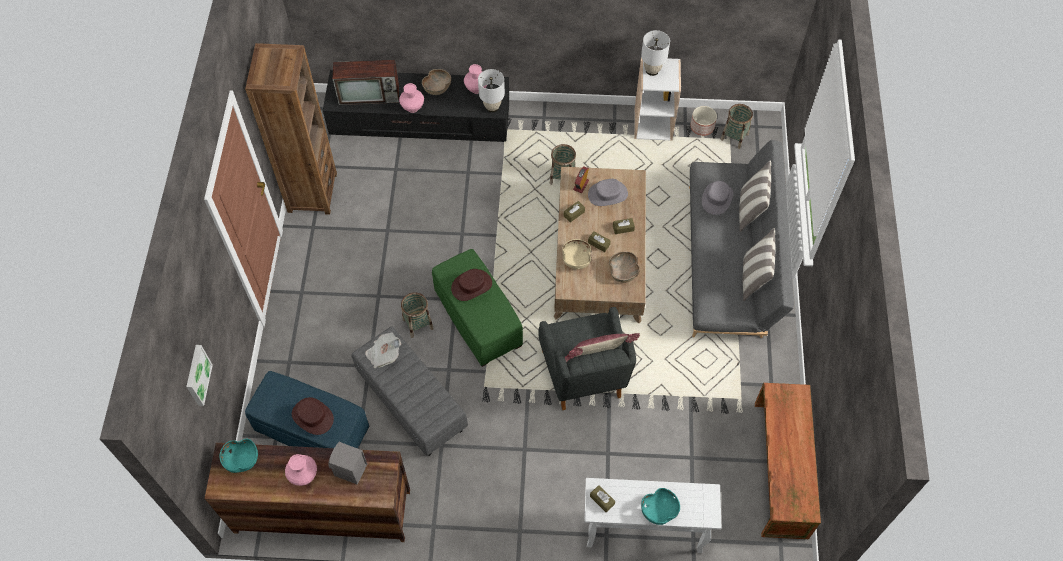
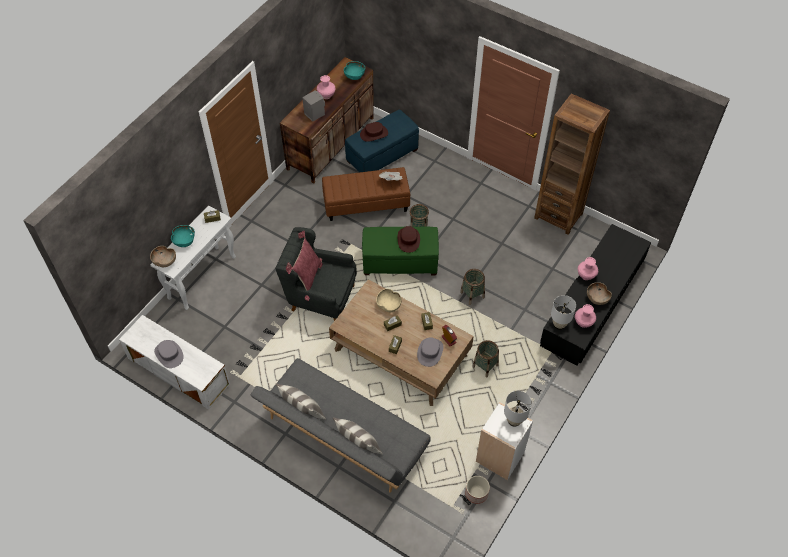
camera: 120 degrees right, 5 degrees down
picture [186,345,213,406] -> none
television [333,60,399,105] -> none
grey ottoman [351,326,468,456] -> brown ottoman [322,167,410,221]
brown bowl [609,251,640,283] -> brown bowl moved to [150,246,176,267]
grey hat [702,181,734,215] -> grey hat moved to [154,340,184,368]
basket [720,104,753,149] -> basket moved to [460,269,485,305]
brown bench [755,383,821,539] -> white bench [119,315,230,410]

